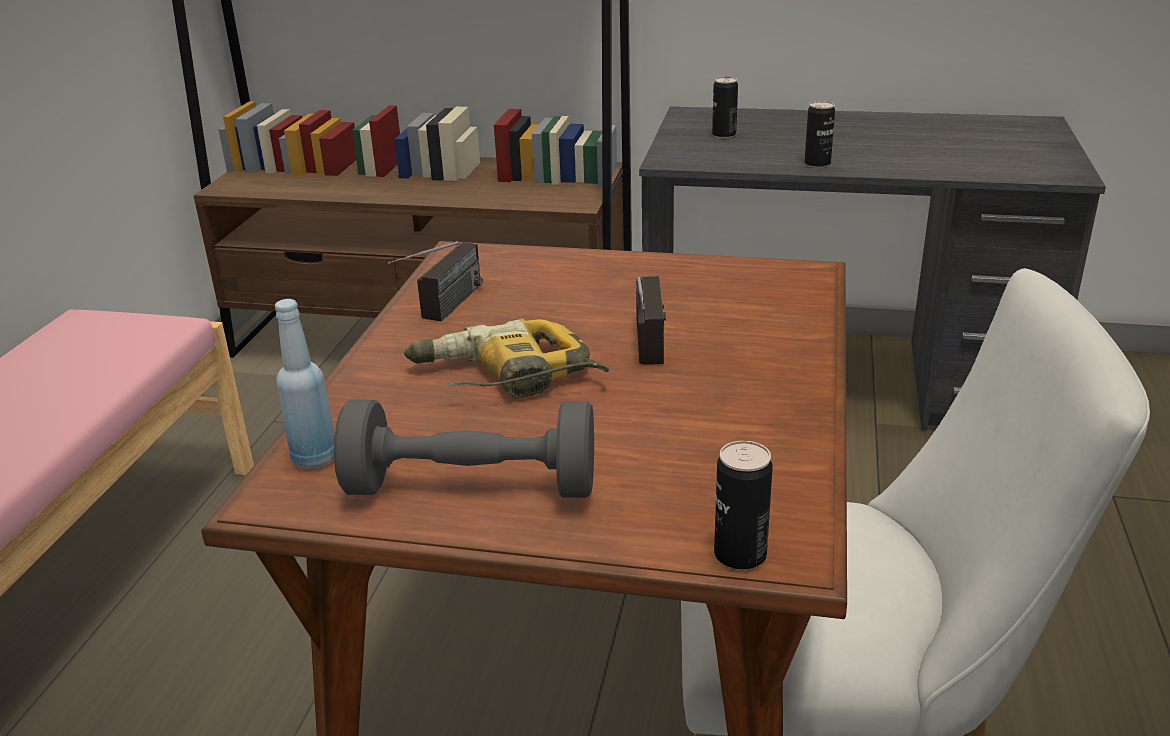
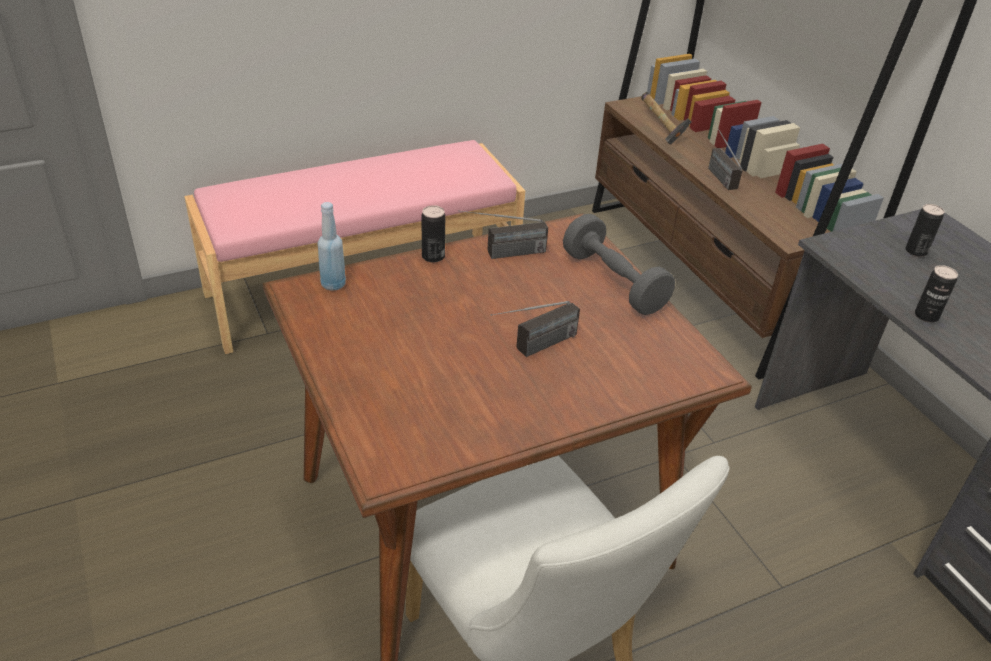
camera: 50 degrees right, 10 degrees up
grey dumbbell [334,400,594,498] -> grey dumbbell moved to [563,214,675,315]
power drill [404,319,609,399] -> none
can [714,441,773,570] -> can moved to [422,205,445,263]
none -> hammer [641,92,692,145]
none -> radio [708,121,742,190]

